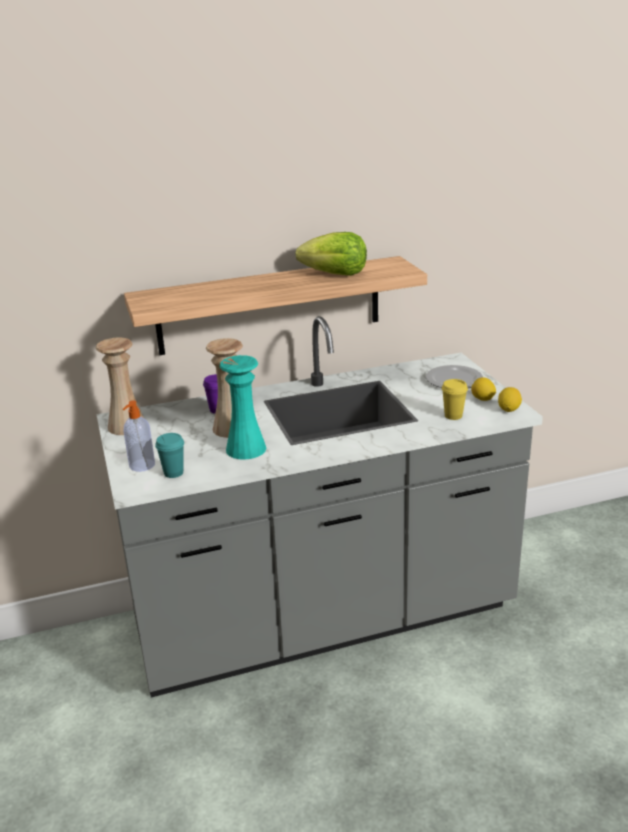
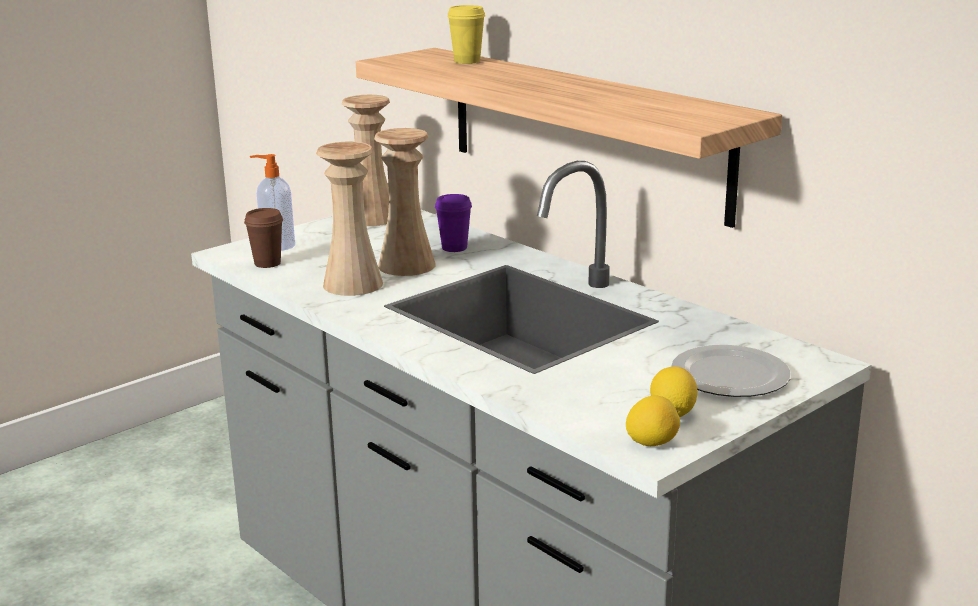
camera: 65 degrees right, 5 degrees down
turquoise cup [155,433,184,478] -> brown cup [244,208,283,268]
turquoise vase [220,355,267,460] -> beige vase [316,142,383,296]
lettuce [296,232,367,276] -> none
yellow cup [442,379,468,420] -> yellow cup moved to [447,5,485,64]

